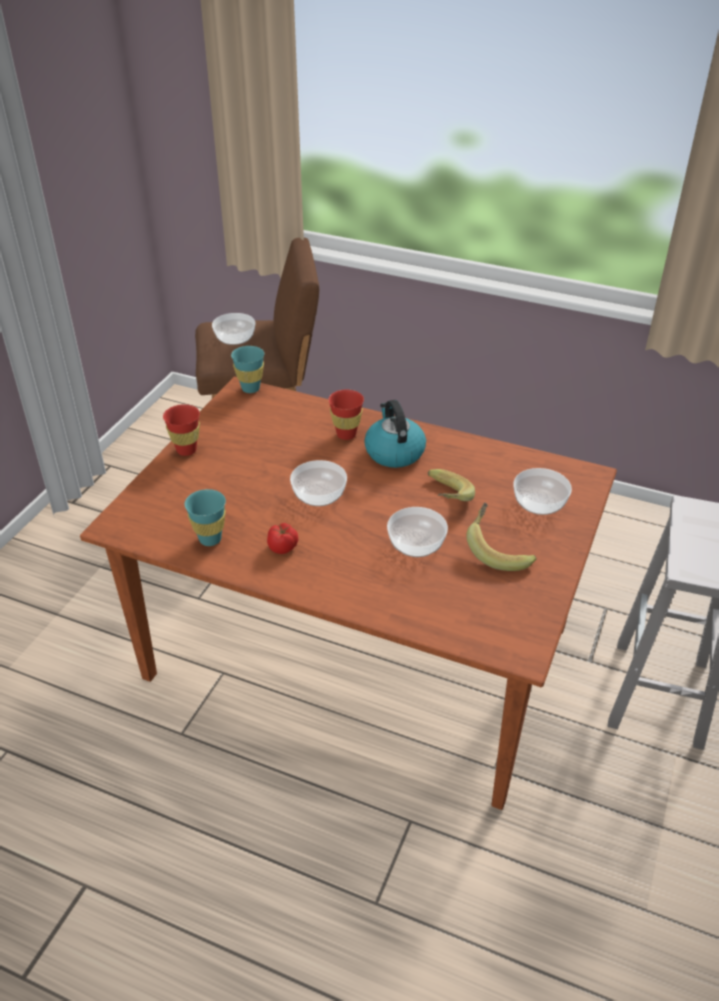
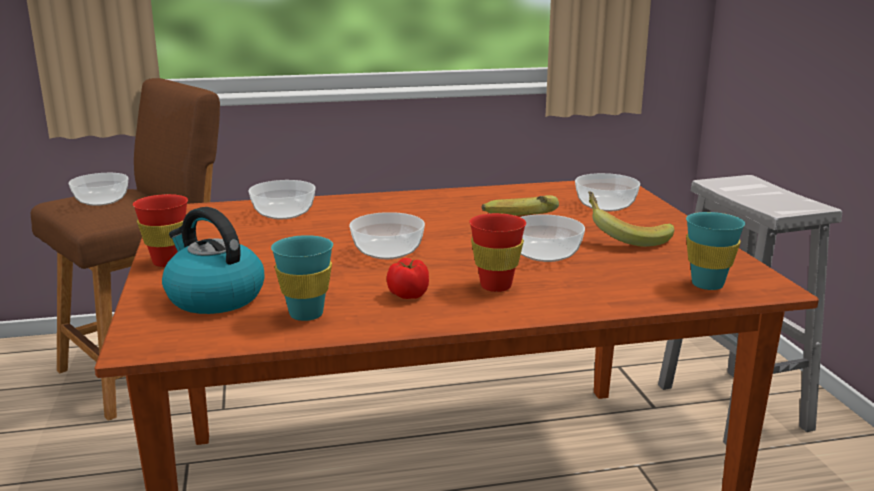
camera: 35 degrees left, 20 degrees down
turquoise cup [231,346,264,393] -> turquoise cup moved to [686,212,745,290]
red cup [328,390,364,440] -> red cup moved to [469,213,526,292]
kettle [364,400,426,468] -> kettle moved to [162,207,264,314]
none -> bowl [248,180,315,219]

